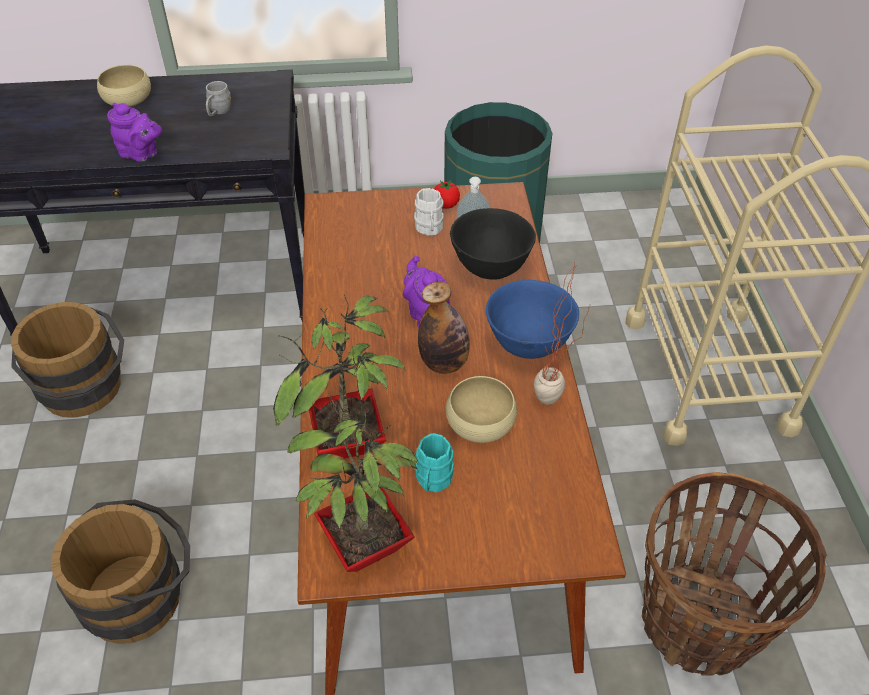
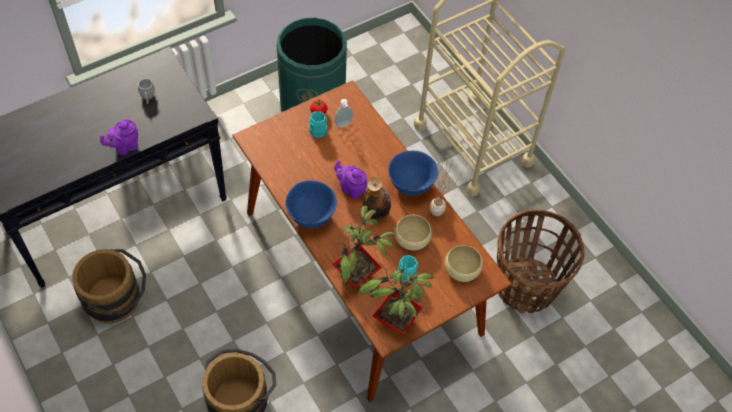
camera: 30 degrees left, 10 degrees up
beige bowl [97,65,151,107] -> beige bowl moved to [445,245,483,282]
purple teapot [107,103,162,162] -> purple teapot turned 150 degrees clockwise [100,120,138,155]
white mug [414,188,444,235] -> turquoise mug [309,111,327,138]
black bowl [450,208,536,280] -> none
none -> blue bowl [285,180,337,228]

